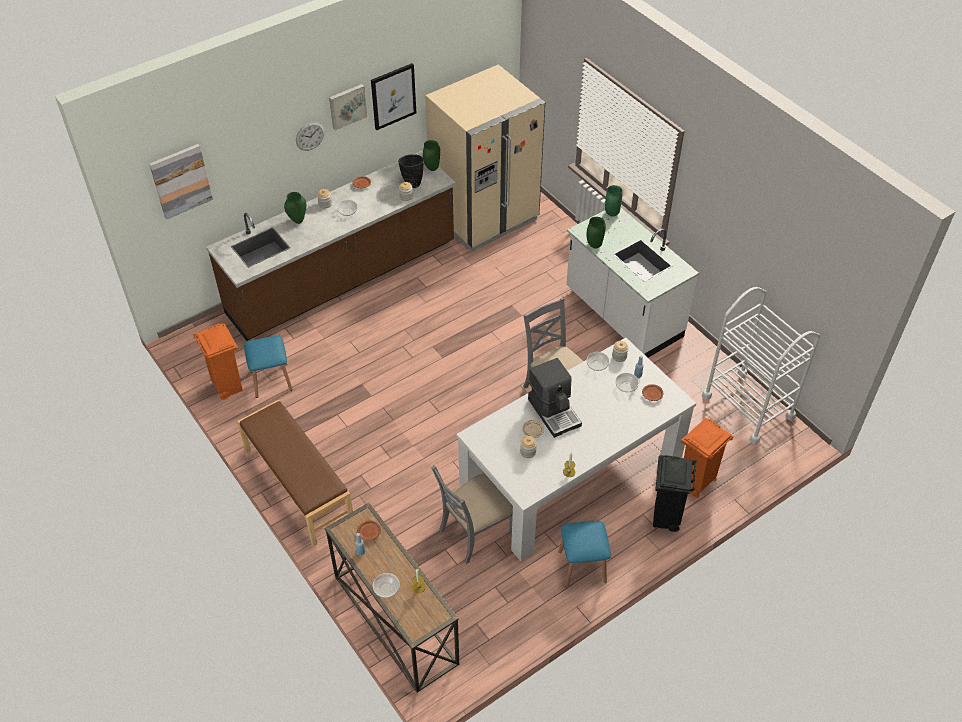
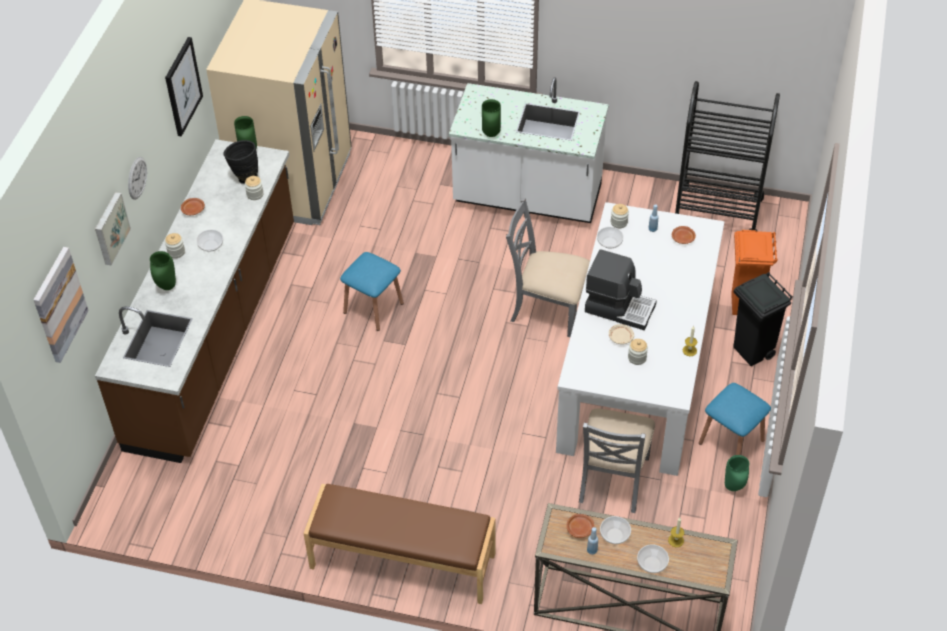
camera: 40 degrees left, 0 degrees up
orange trash can [193,323,242,400] -> none
blue stool [244,336,293,398] -> blue stool moved to [340,252,404,331]
picture [329,84,367,131] -> picture moved to [95,192,131,266]
green vase [605,185,622,217] -> green vase moved to [725,455,749,491]
bowl [615,373,639,392] -> bowl moved to [600,516,631,544]
white cart [702,287,820,445] -> black cart [675,81,780,231]

